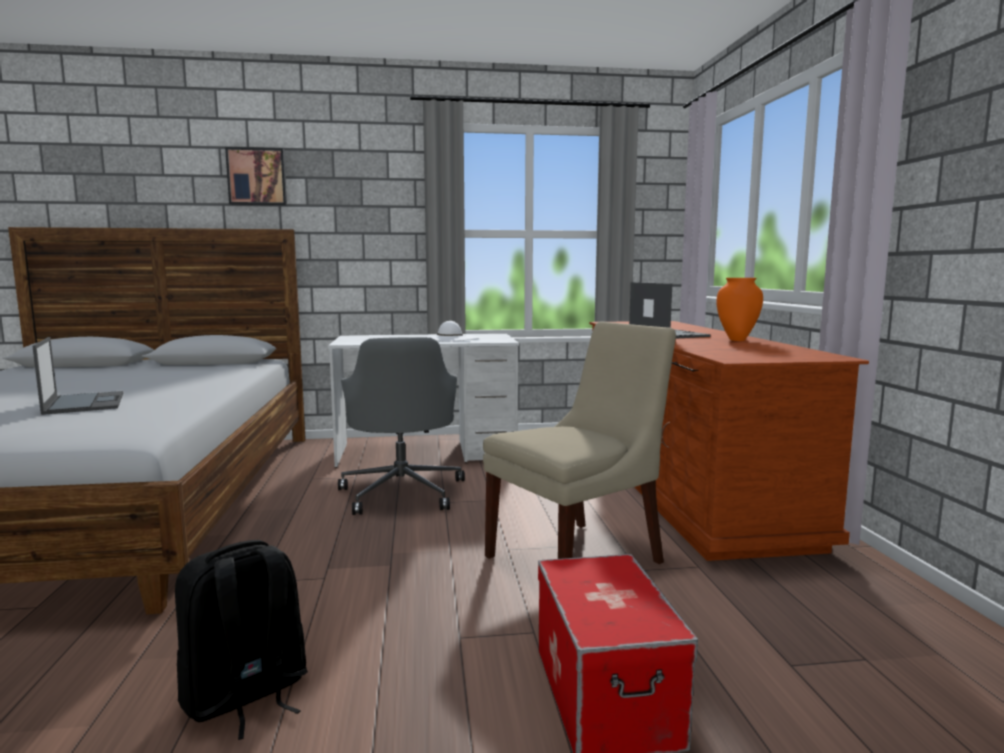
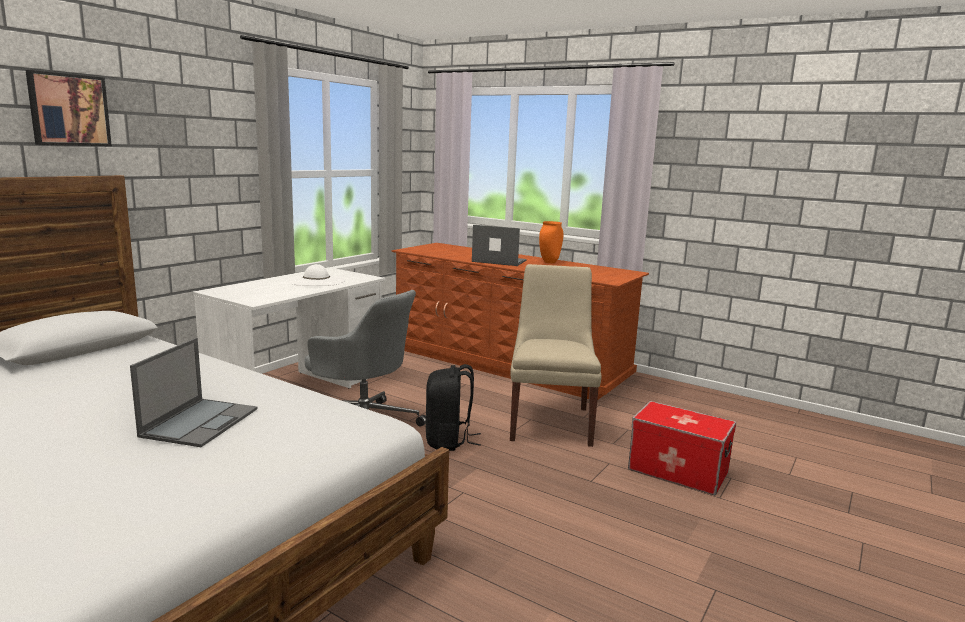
camera: 50 degrees left, 5 degrees up
laptop [32,337,123,415] -> laptop turned 90 degrees clockwise [130,338,257,447]
black backpack [175,540,308,740] -> black backpack moved to [426,364,481,451]

